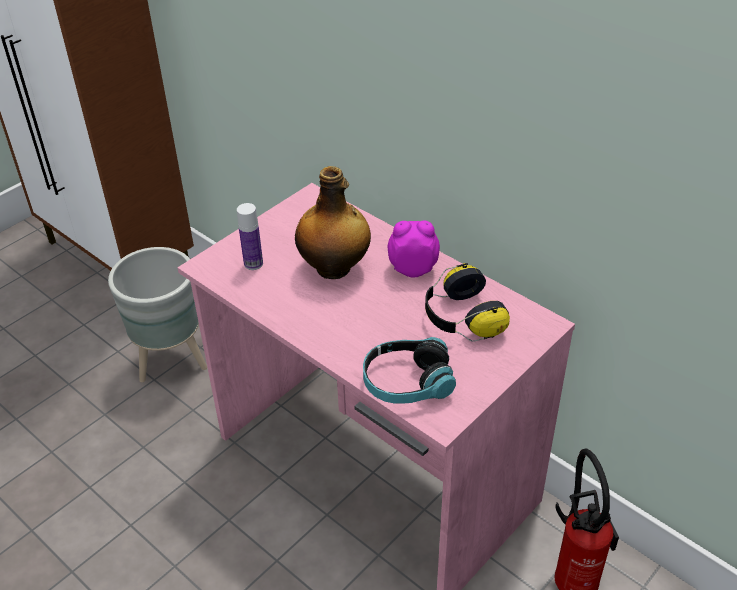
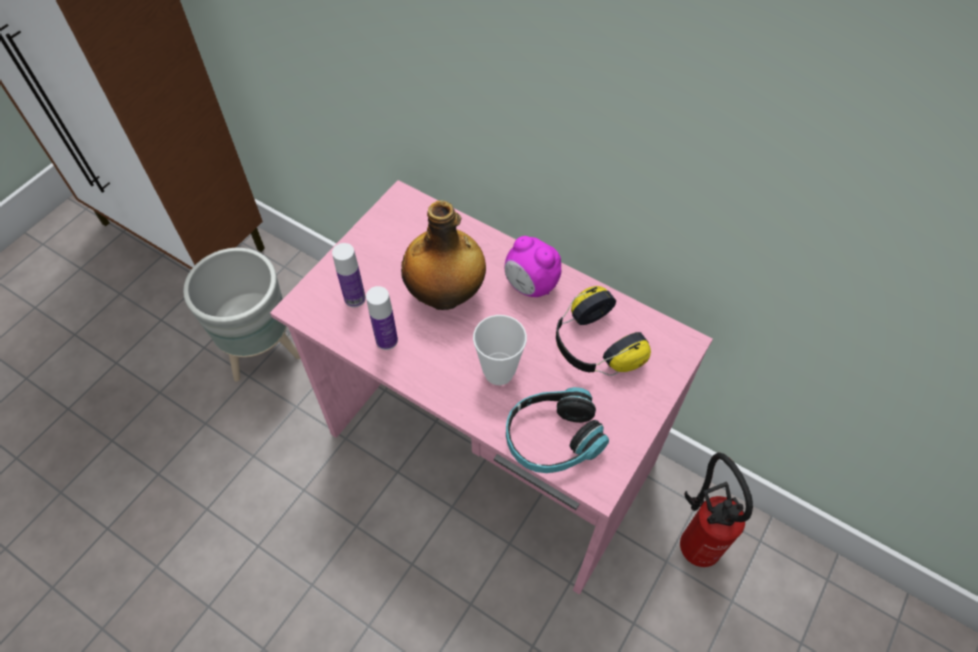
camera: 10 degrees left, 15 degrees up
alarm clock [388,221,440,278] -> alarm clock turned 135 degrees counterclockwise [505,236,561,297]
none -> bottle [366,286,398,350]
none -> cup [473,315,527,385]

